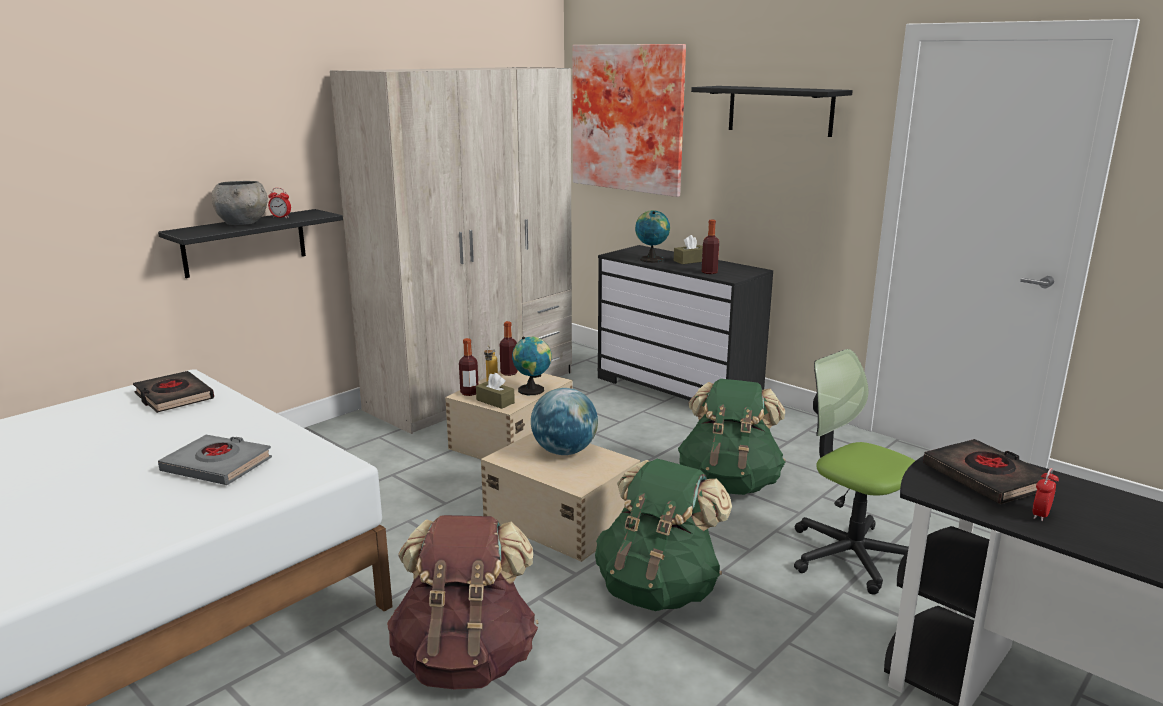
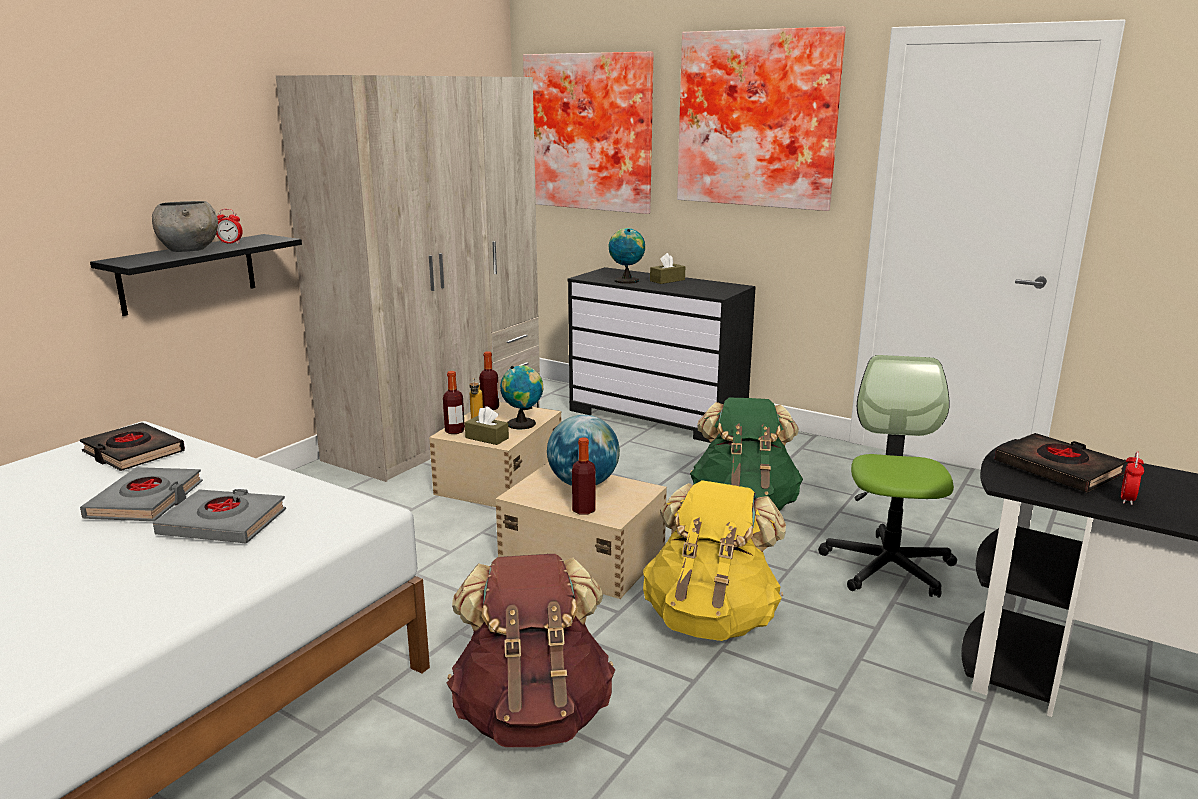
camera: 10 degrees left, 0 degrees up
green backpack [595,459,732,611] -> yellow backpack [643,480,786,641]
black shelf [691,86,853,137] -> picture [677,26,846,211]
bottle [702,220,719,274] -> bottle moved to [572,438,596,515]
office chair [794,349,915,595] -> office chair turned 60 degrees clockwise [818,355,957,598]
none -> grey book [80,467,203,521]

